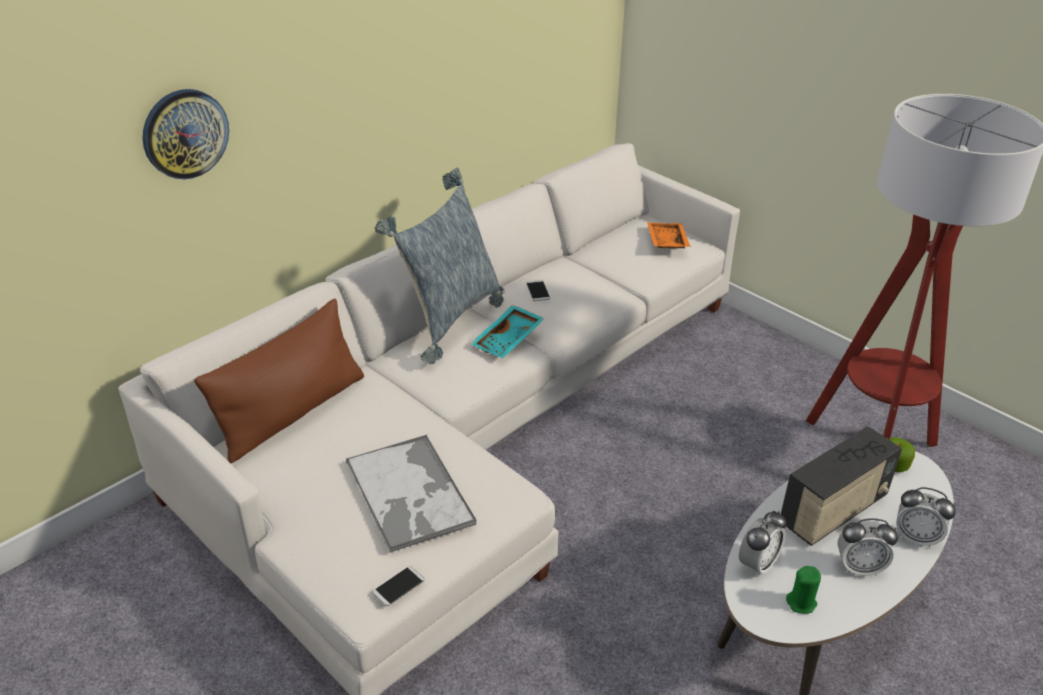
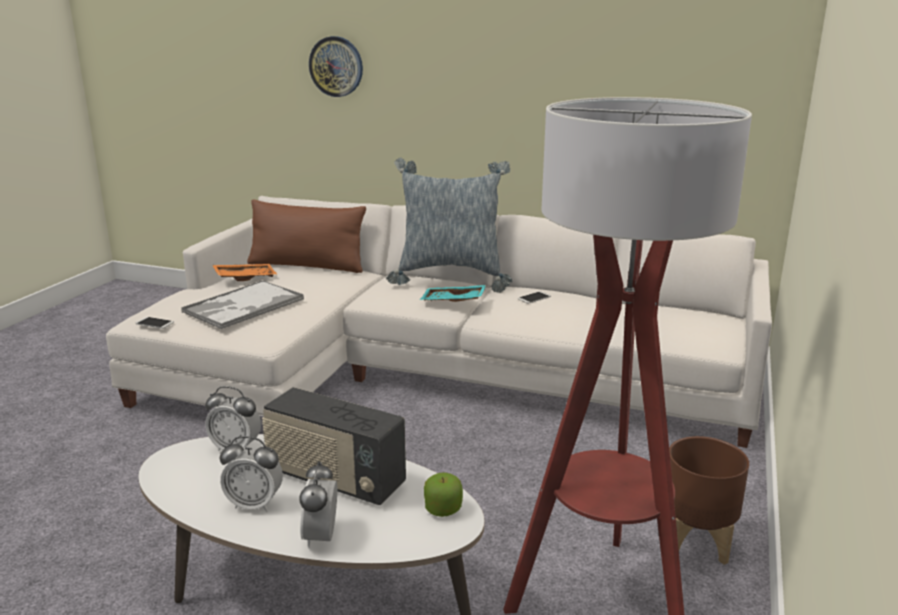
camera: 65 degrees right, 15 degrees down
orange tray [647,222,691,248] -> orange tray moved to [212,264,278,281]
green candle [786,566,821,614] -> none
alarm clock [838,518,898,576] -> alarm clock turned 60 degrees counterclockwise [220,436,283,512]
none -> brown planter [669,436,749,565]

